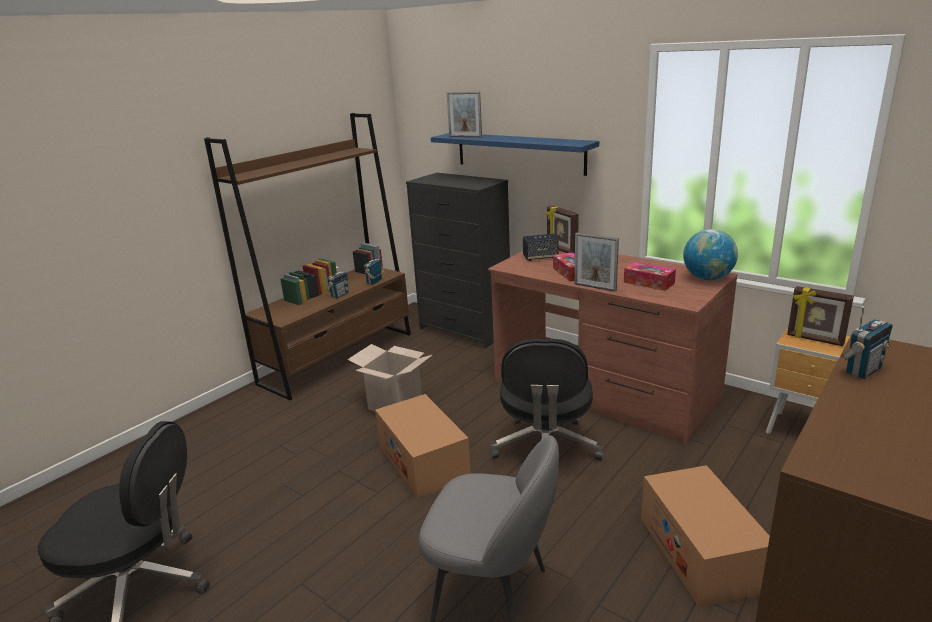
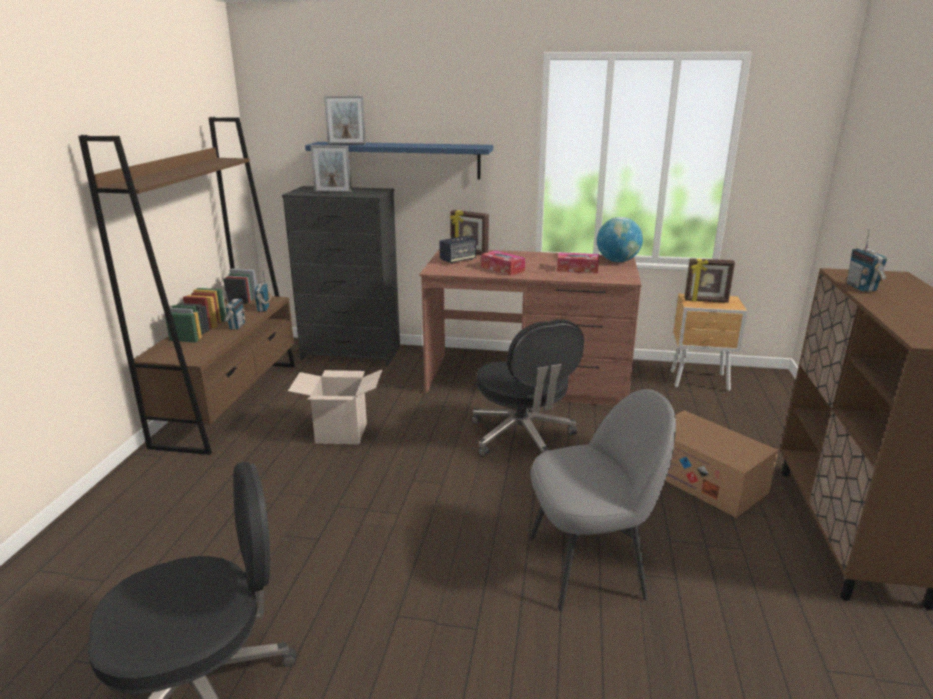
camera: 30 degrees left, 0 degrees up
cardboard box [375,394,471,498] -> none
picture frame [575,233,619,292] -> picture frame moved to [311,145,352,193]
radio [841,306,893,379] -> radio turned 150 degrees clockwise [847,229,887,292]

